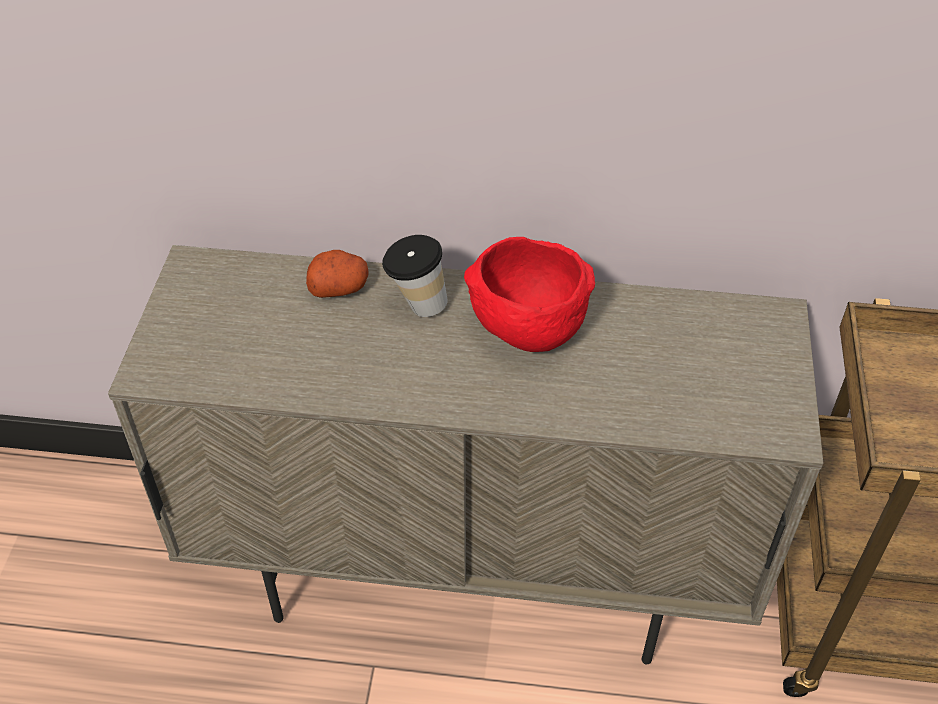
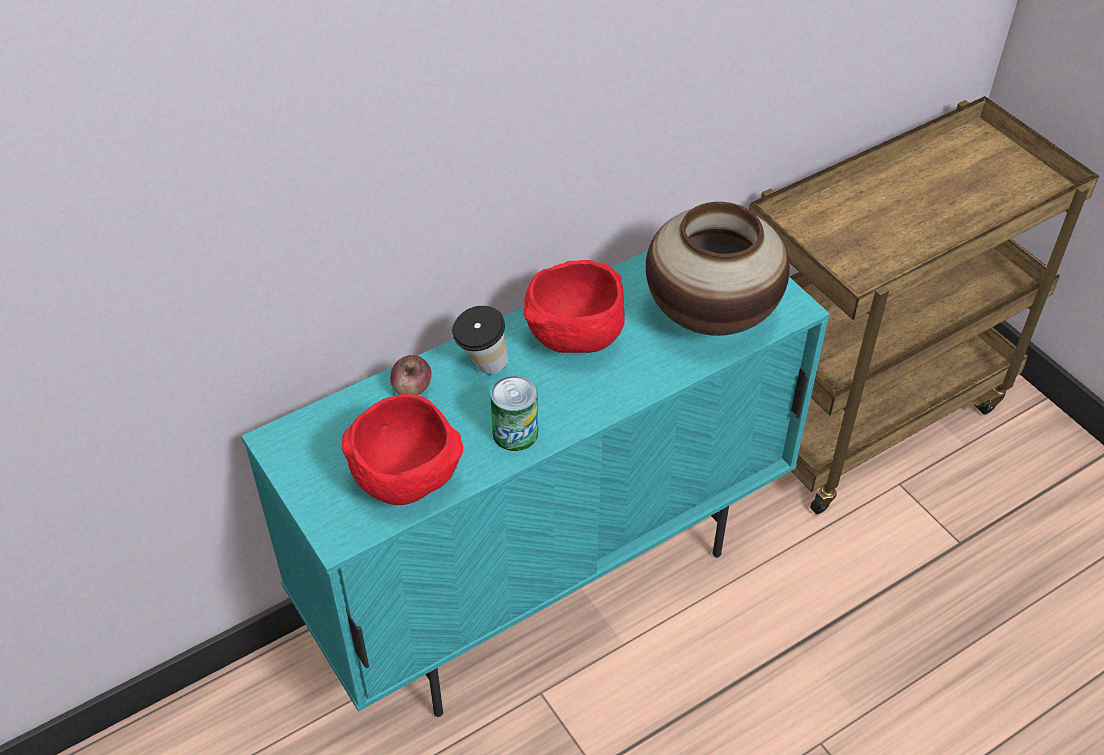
camera: 40 degrees left, 0 degrees up
beige cabinet [108,245,823,665] -> turquoise cabinet [241,250,830,717]
potato [306,250,369,298] -> apple [390,355,432,395]
none -> red bowl [342,394,463,505]
none -> can [490,375,538,451]
none -> vase [646,202,790,336]

